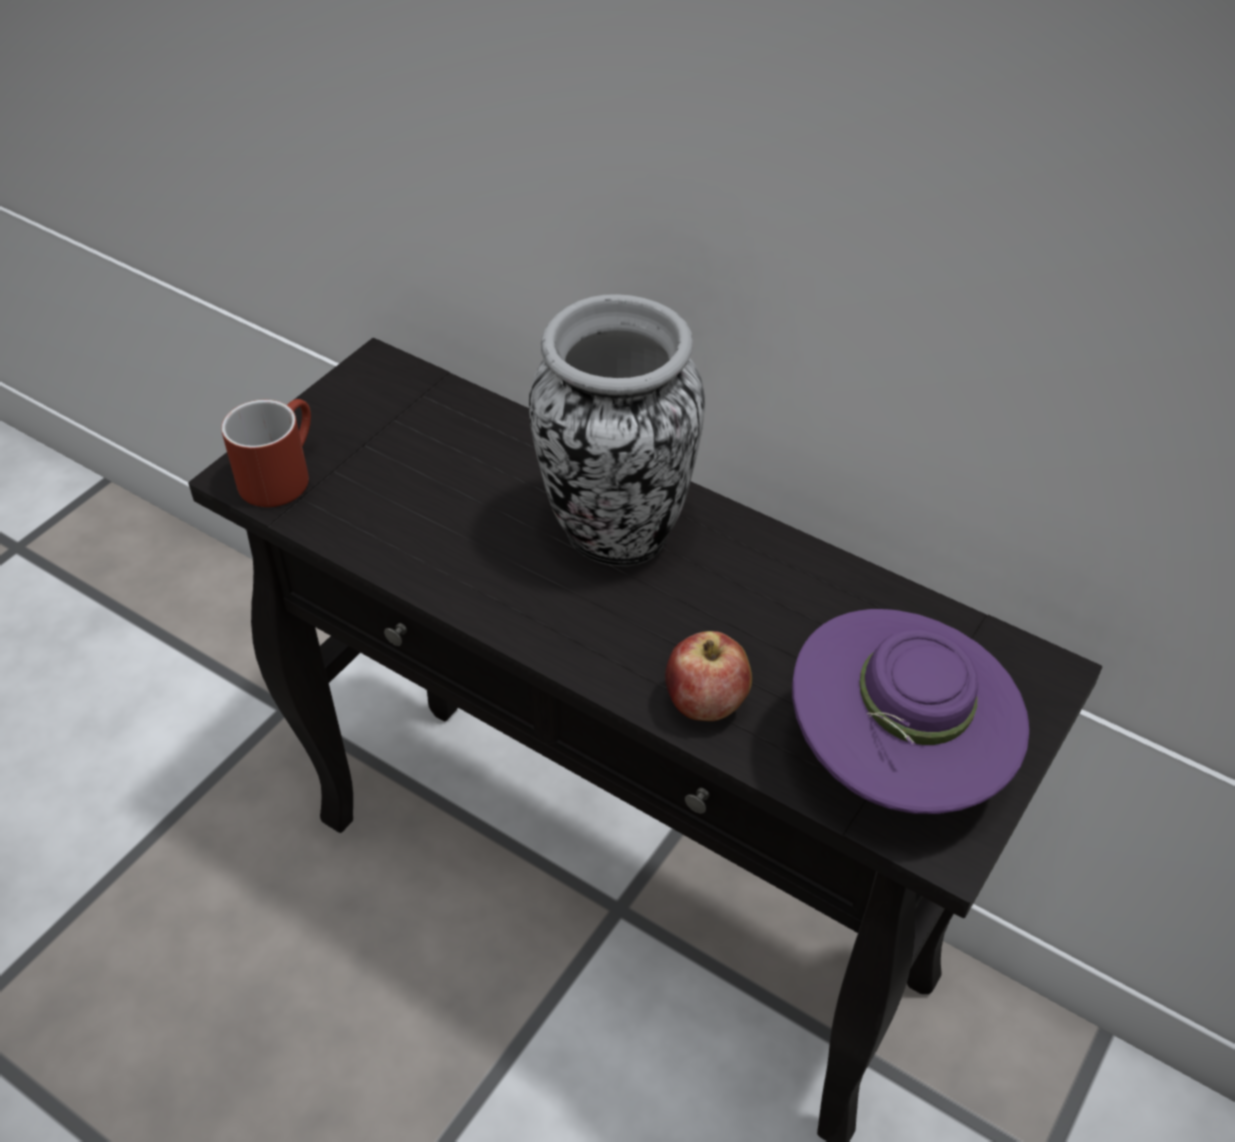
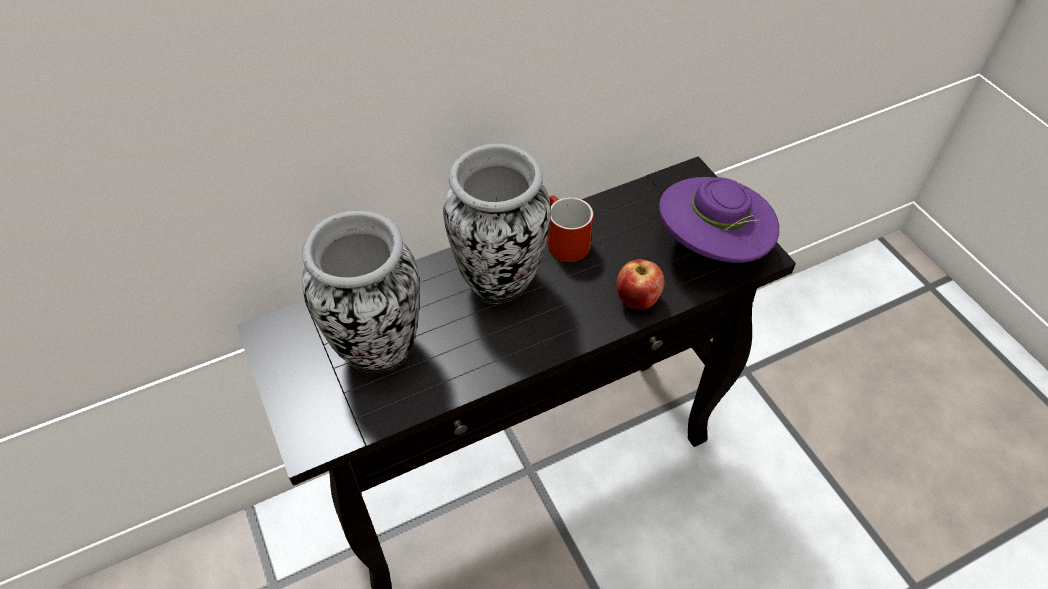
camera: 60 degrees left, 5 degrees up
red mug [221,399,311,507] -> red mug moved to [548,196,593,262]
none -> vase [302,210,420,373]

